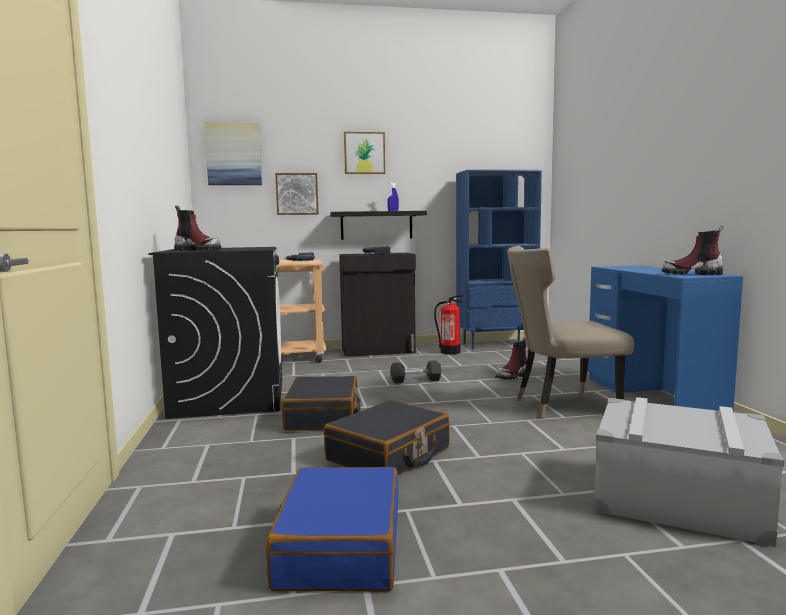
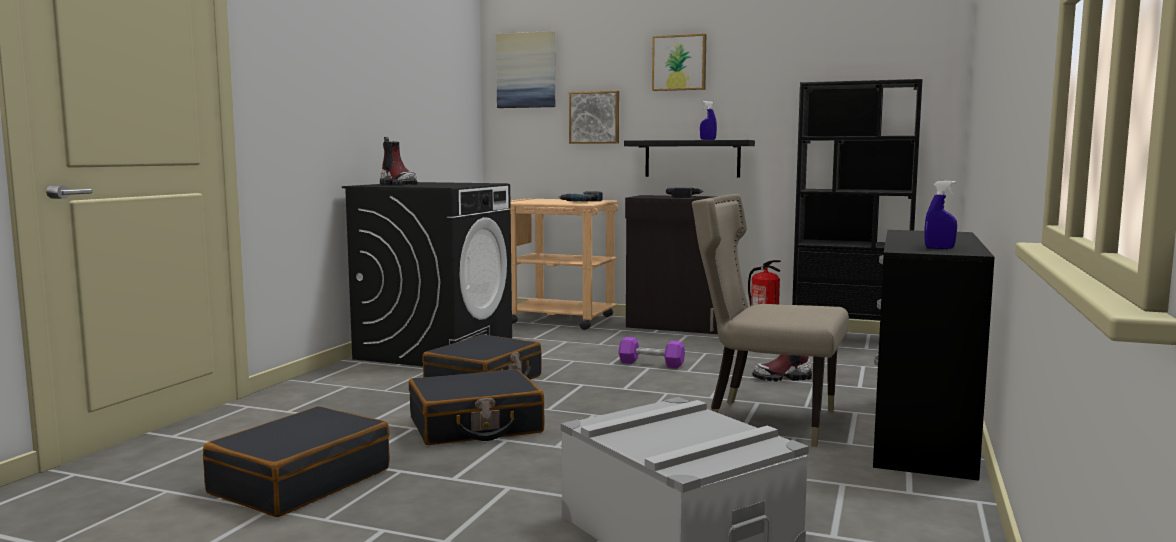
camera: 30 degrees right, 0 degrees up
blue suitcase [266,467,399,592] -> black suitcase [203,406,390,517]
black dumbbell [391,360,442,383] -> purple dumbbell [618,337,685,368]
blue bookcase [456,170,542,349] -> black bookcase [792,79,923,320]
blue desk [588,265,743,411] -> black desk [873,230,995,481]
boot [662,226,724,275] -> blue spray bottle [924,181,957,249]

